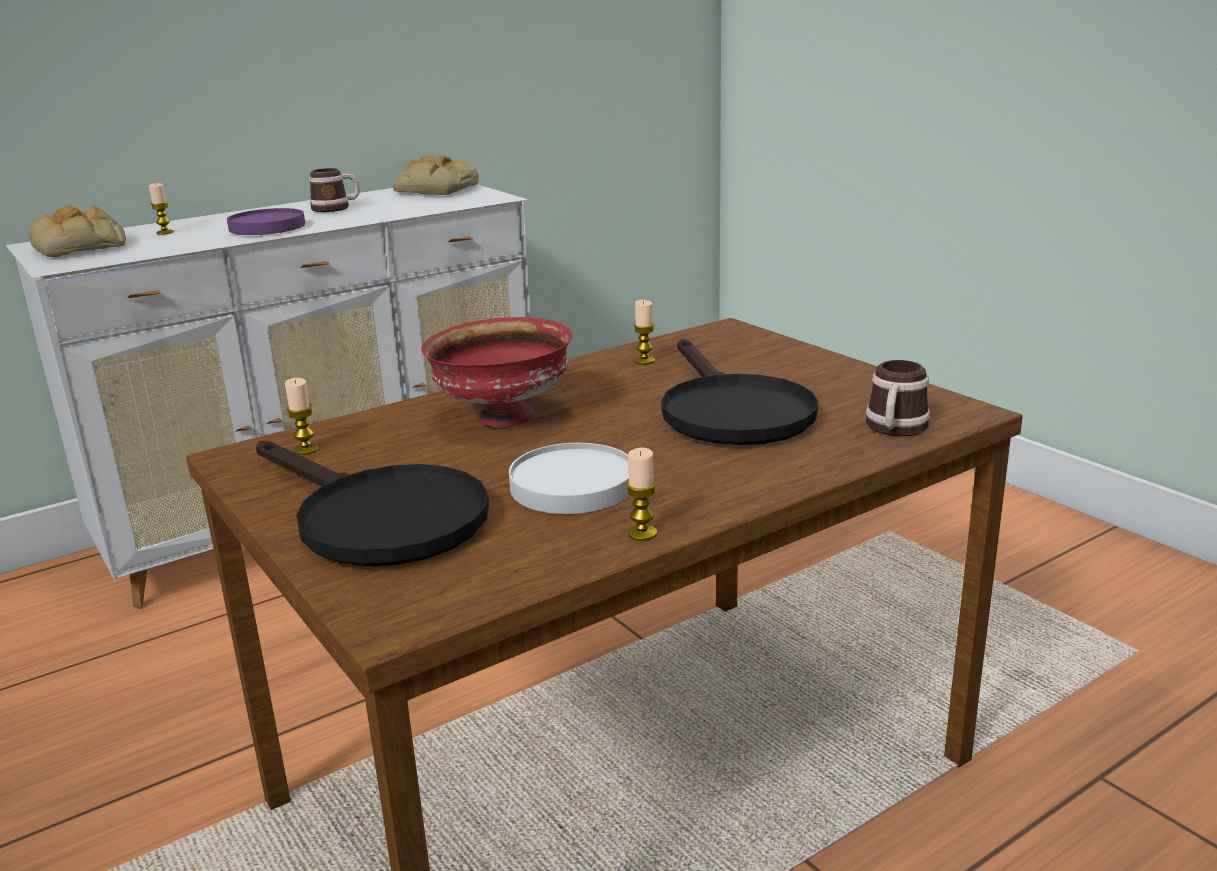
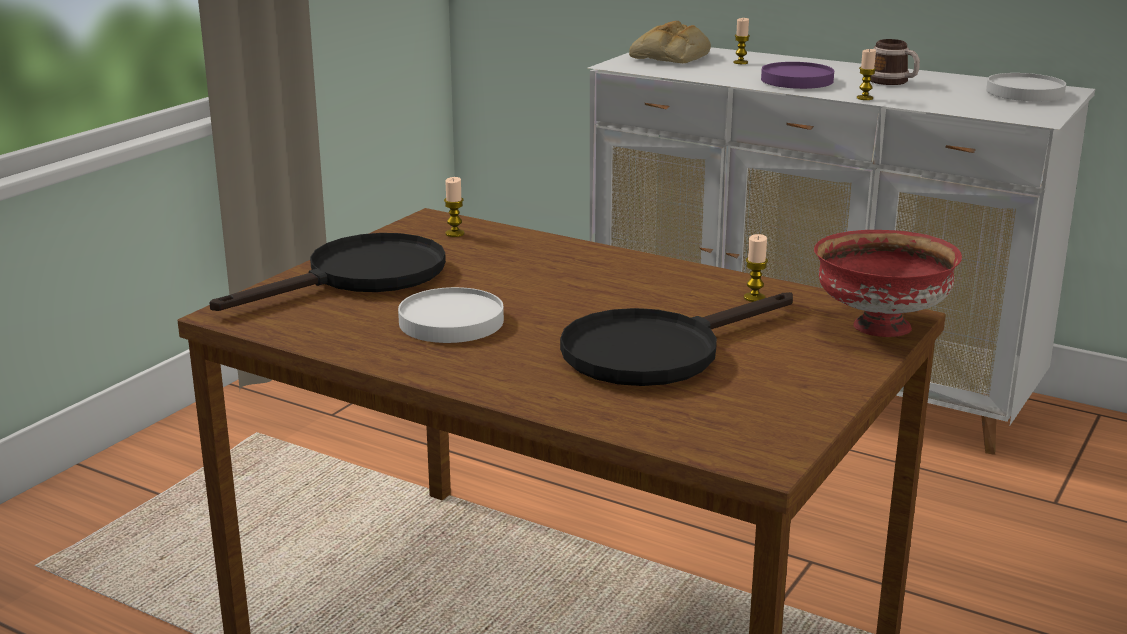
camera: 65 degrees right, 0 degrees up
black frying pan [256,441,489,567] -> black frying pan turned 150 degrees counterclockwise [209,233,446,311]
bread [393,155,479,195] -> white plate [986,73,1066,101]
red bowl [421,317,572,427] -> red bowl moved to [814,230,962,337]
candle [626,448,657,541] -> candle moved to [857,49,876,100]
mug [865,360,930,436] -> none

